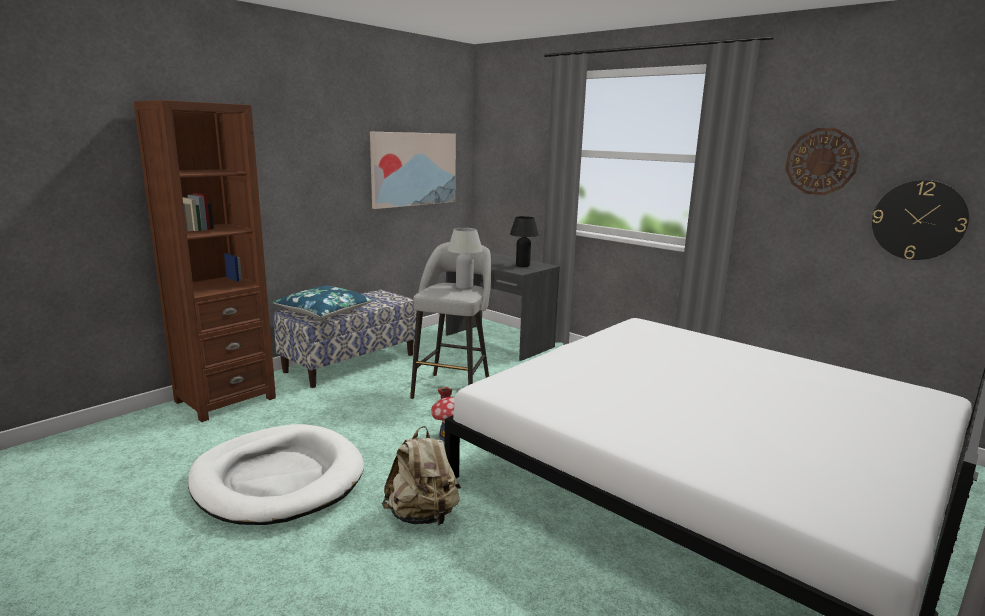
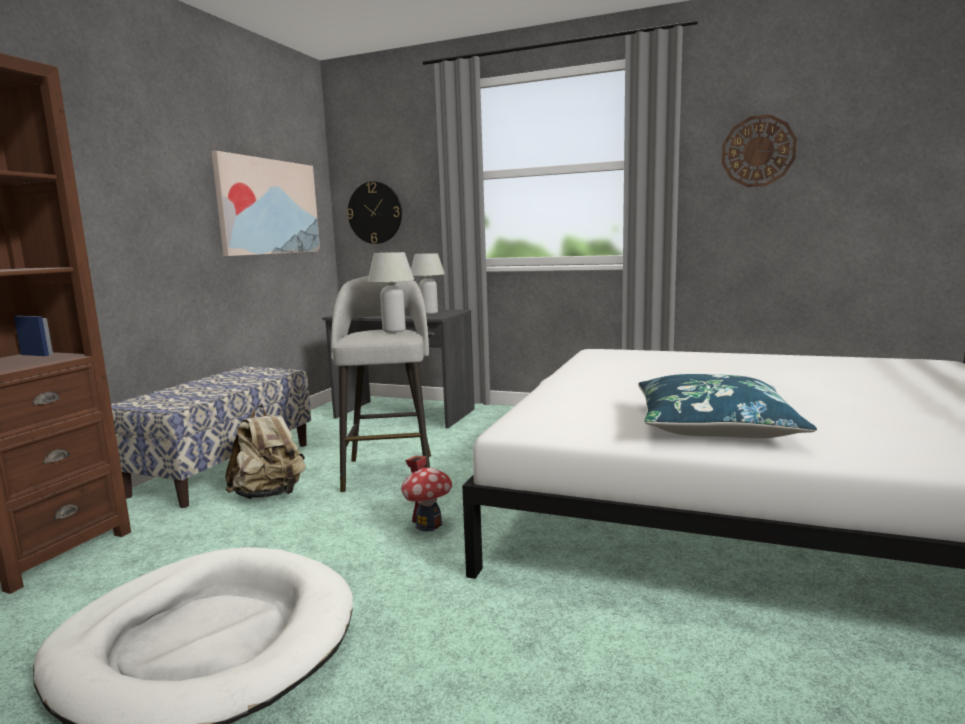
camera: 20 degrees left, 5 degrees down
blue pillow [273,286,374,319] -> blue pillow moved to [638,374,817,438]
beige backpack [382,426,461,525] -> beige backpack moved to [225,405,306,499]
black table lamp [510,216,539,267] -> white table lamp [411,253,445,314]
wall clock [872,180,969,260] -> wall clock moved to [347,182,402,244]

